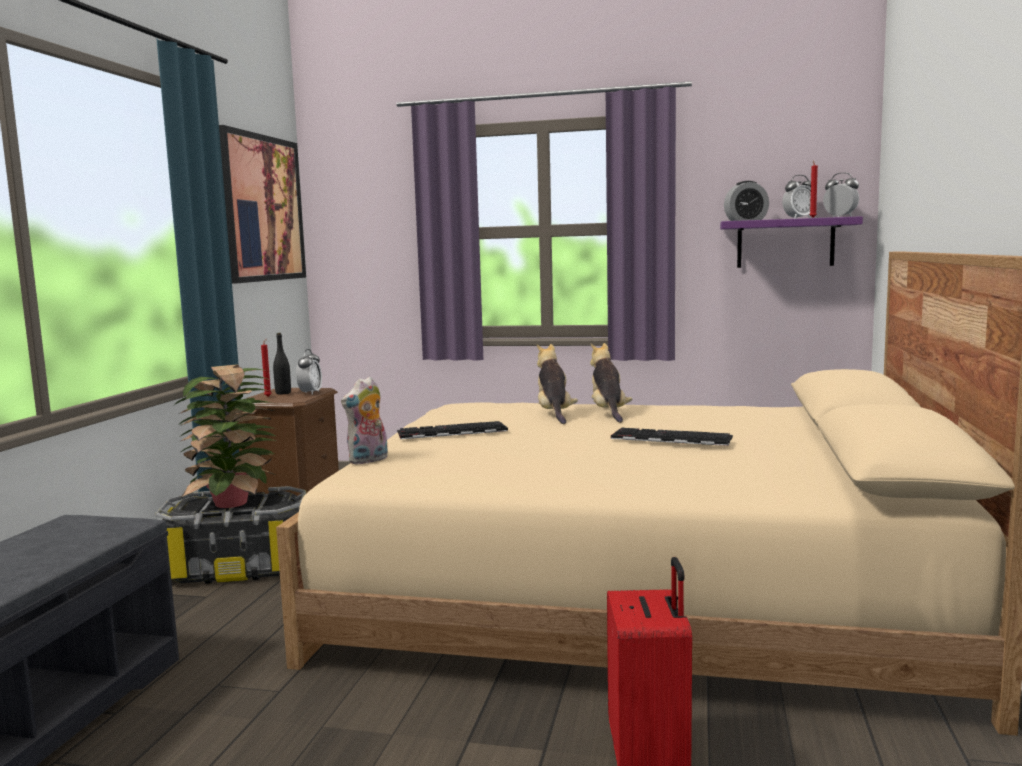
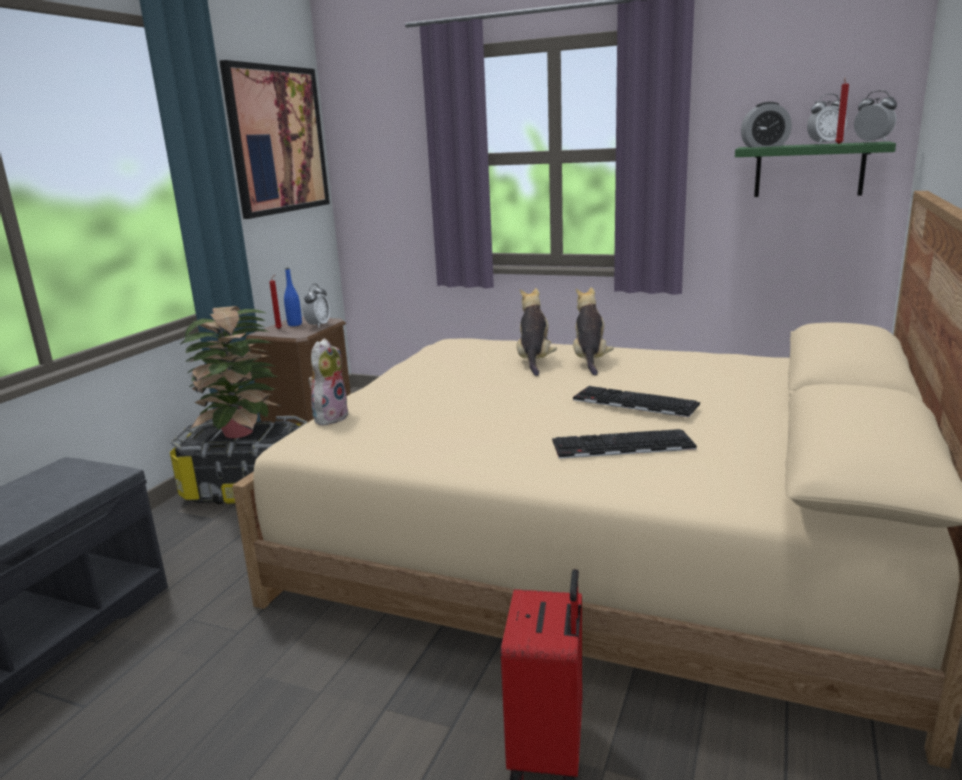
camera: 10 degrees right, 10 degrees up
black bottle [273,333,291,395] -> blue bottle [284,268,302,326]
plush toy [341,376,388,465] -> plush toy turned 150 degrees clockwise [308,338,348,425]
keyboard [397,421,508,439] -> keyboard moved to [552,429,697,459]
purple shelf [720,216,863,268] -> green shelf [735,142,896,197]

